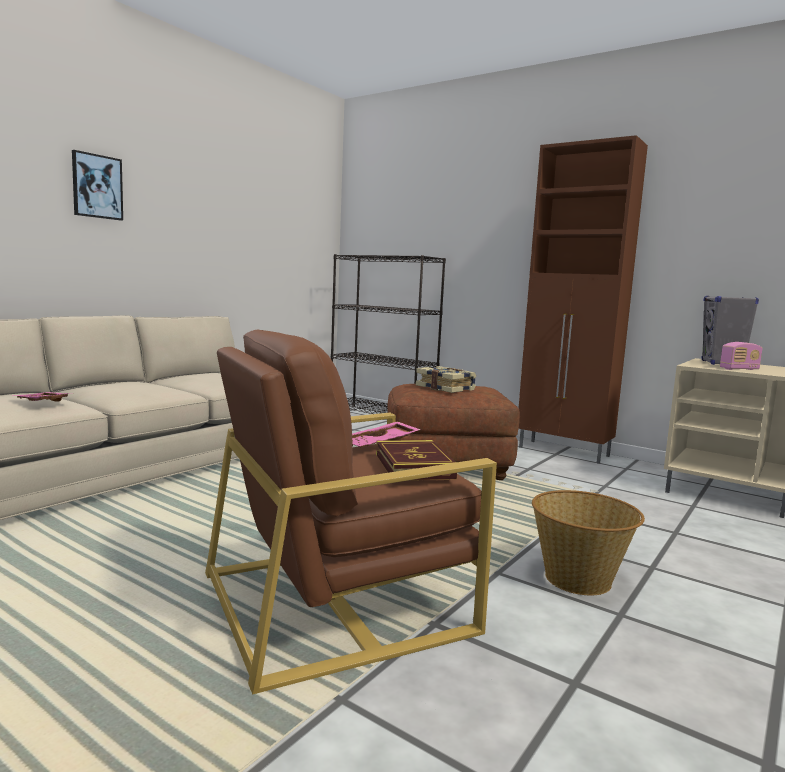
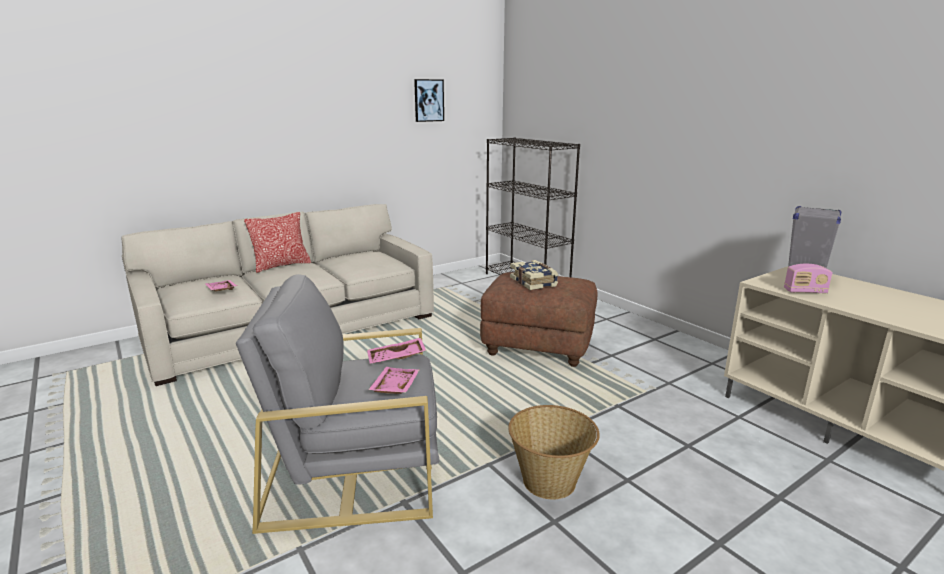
camera: 20 degrees right, 10 degrees up
picture [72,150,123,221] -> picture moved to [414,79,444,122]
brown armchair [205,329,497,694] -> grey armchair [236,274,439,534]
book [376,440,457,480] -> pink tray [368,367,419,394]
brown cabinet [519,135,648,464] -> none
none -> pillow [244,212,311,273]

